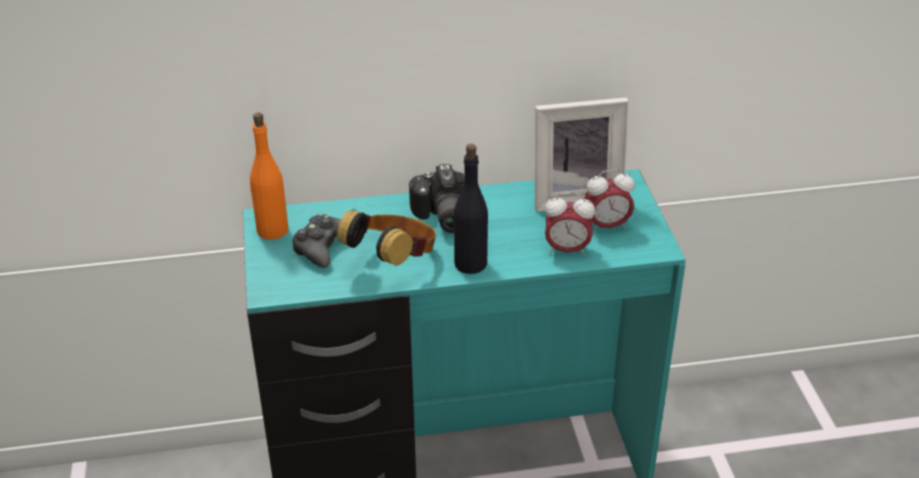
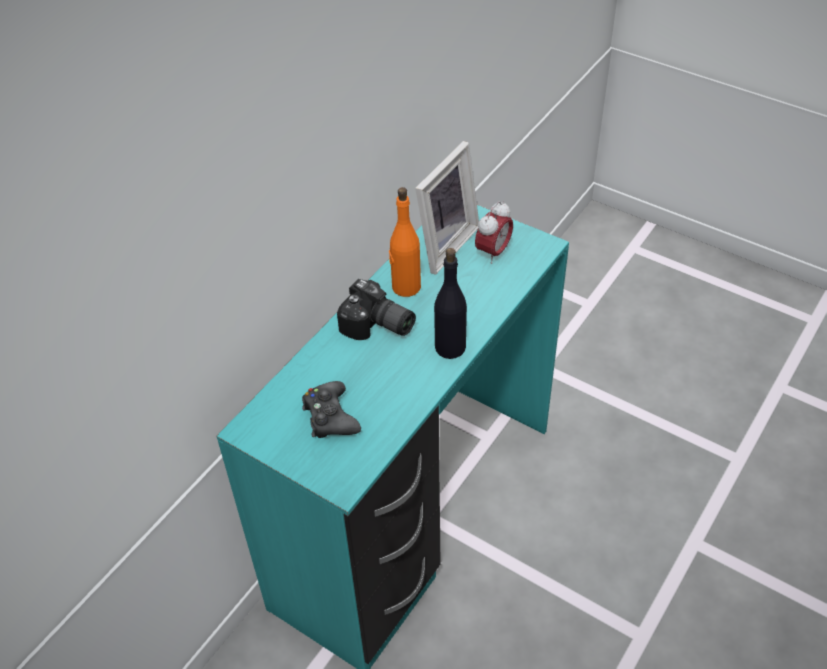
camera: 45 degrees left, 10 degrees up
orange bottle [250,113,288,240] -> orange bottle moved to [389,187,421,297]
headphones [337,209,436,266] -> none
alarm clock [545,193,595,256] -> none

